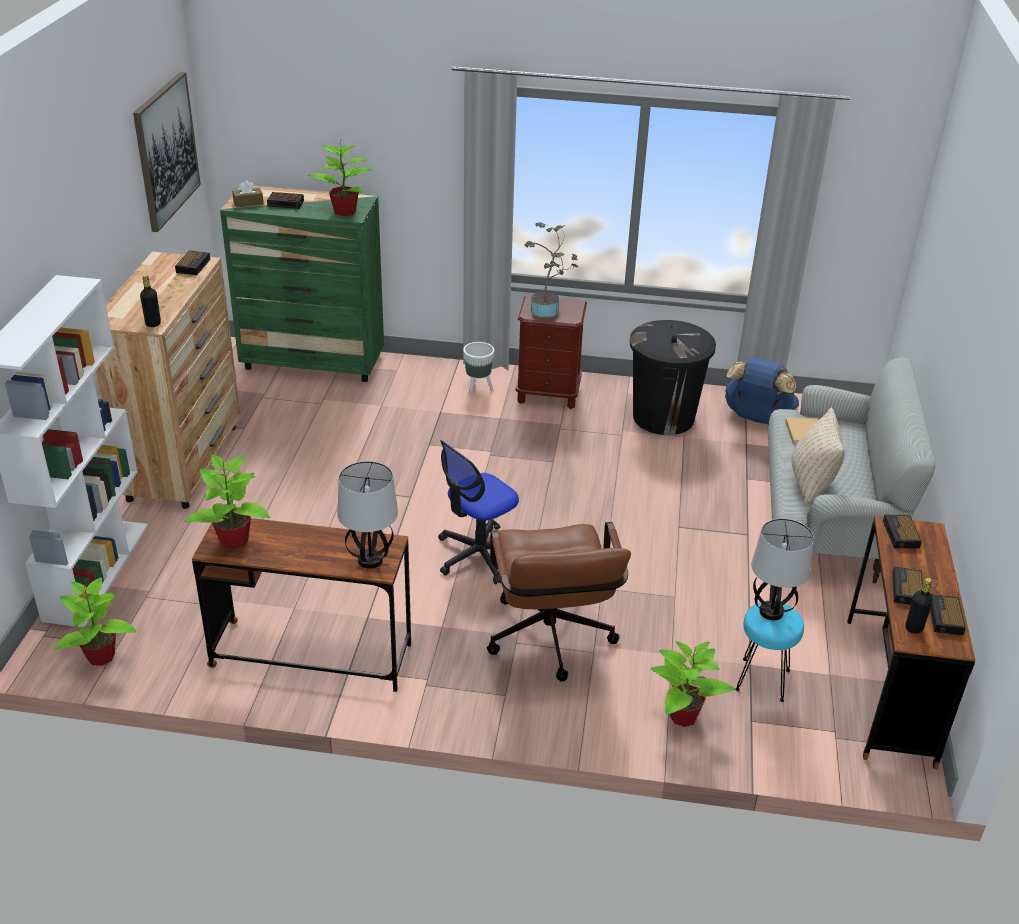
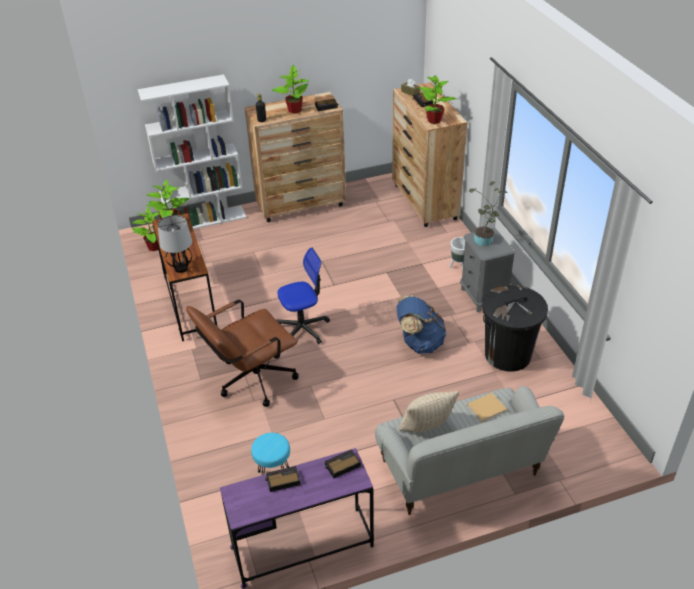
camera: 65 degrees right, 5 degrees up
picture [133,72,201,232] -> none
green dresser [220,185,384,382] -> brown dresser [392,82,467,227]
office chair [438,440,519,585] -> office chair turned 135 degrees clockwise [276,248,330,344]
brown nightstand [515,295,587,409] -> grey nightstand [460,227,515,313]
potted plant [651,641,735,727] -> potted plant moved to [272,65,309,114]
blue backpack [724,357,799,424] -> blue backpack moved to [397,295,446,354]
table lamp [751,518,814,620] -> none
brown desk [847,516,975,769] -> purple desk [220,448,374,588]
black bottle [905,578,933,634] -> none
alarm clock [930,594,966,635] -> none

